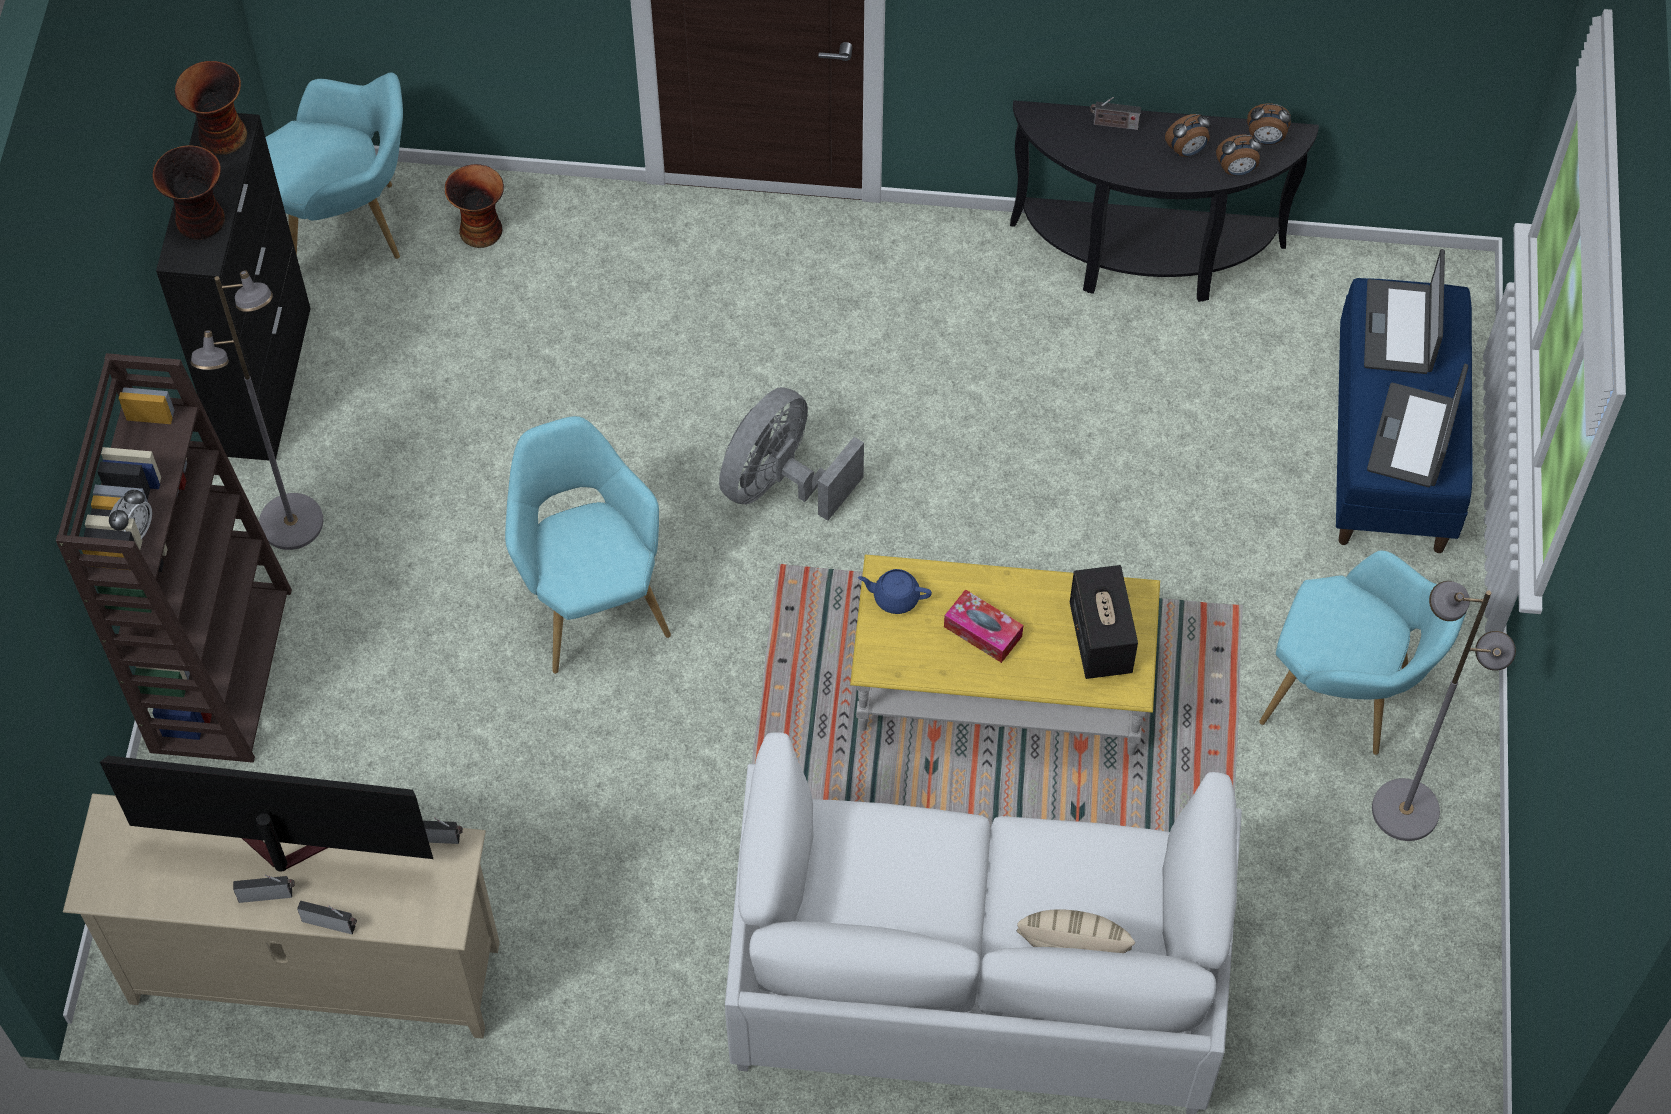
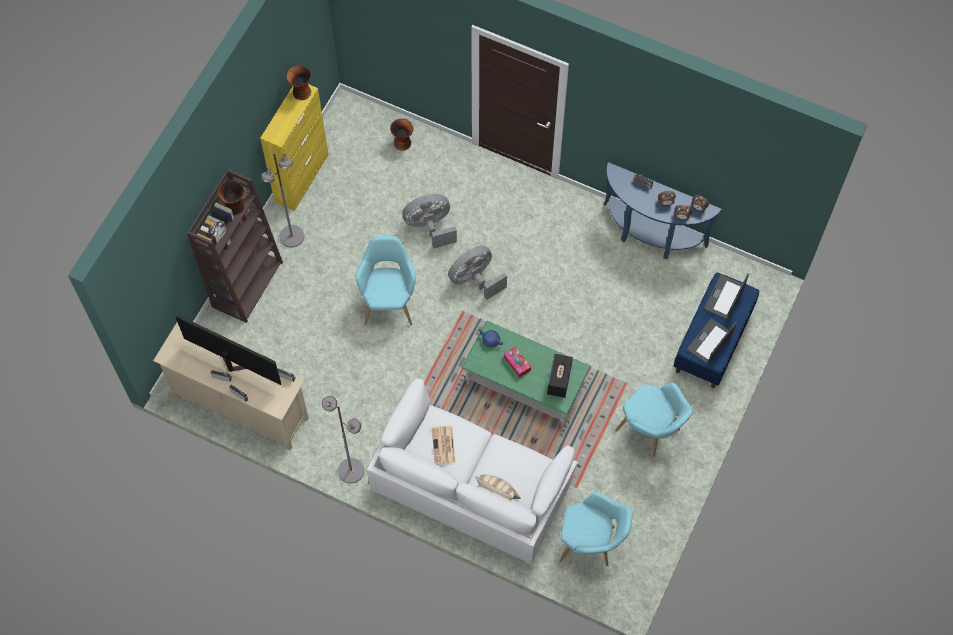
camera: 20 degrees right, 5 degrees up
vase [152,145,225,240] -> vase moved to [218,180,245,215]
black cabinet [156,113,311,460] -> yellow cabinet [260,84,329,211]
turquoise armchair [265,72,403,259] -> turquoise armchair moved to [559,492,633,566]
yellow coffee table [850,554,1160,756] -> green coffee table [462,321,591,427]
black console table [1010,100,1319,302] -> blue console table [604,162,721,259]
grey floor lamp [1372,581,1516,841] -> grey floor lamp moved to [322,396,364,483]
none -> grey fan [403,194,457,248]
none -> newspaper [432,426,455,464]

